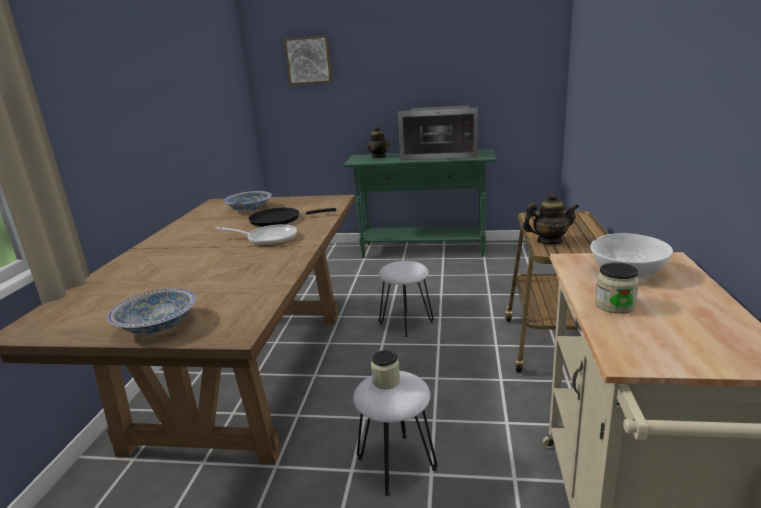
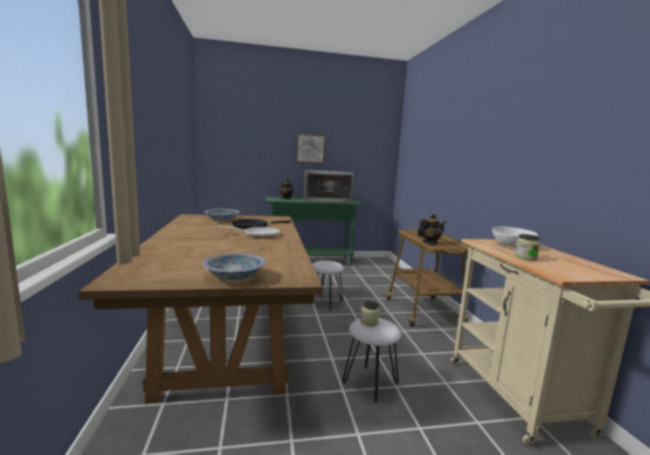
camera: 20 degrees left, 10 degrees down
picture [284,36,332,85] -> picture moved to [296,134,325,163]

